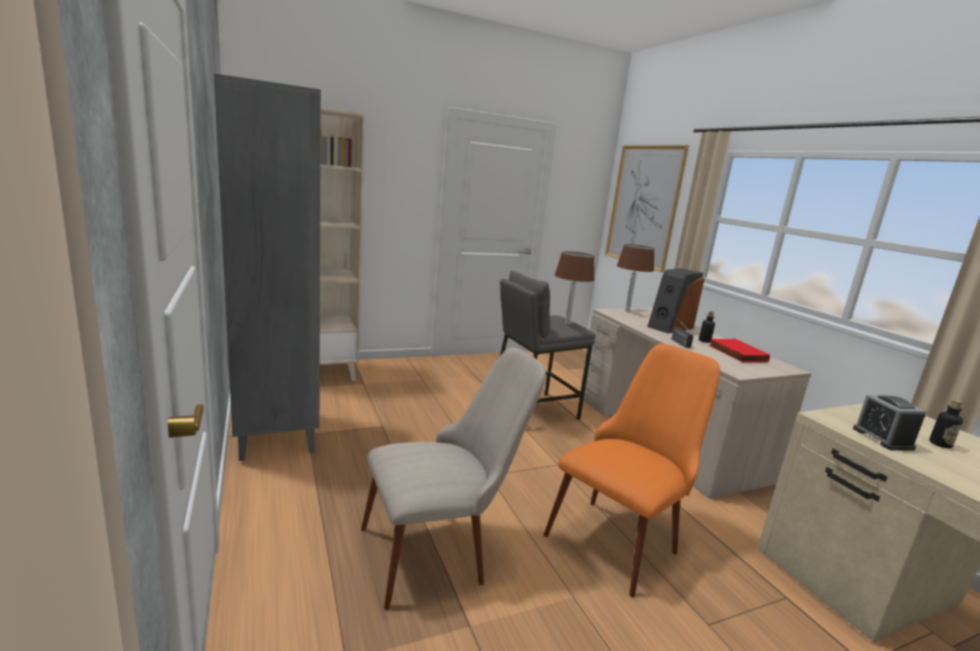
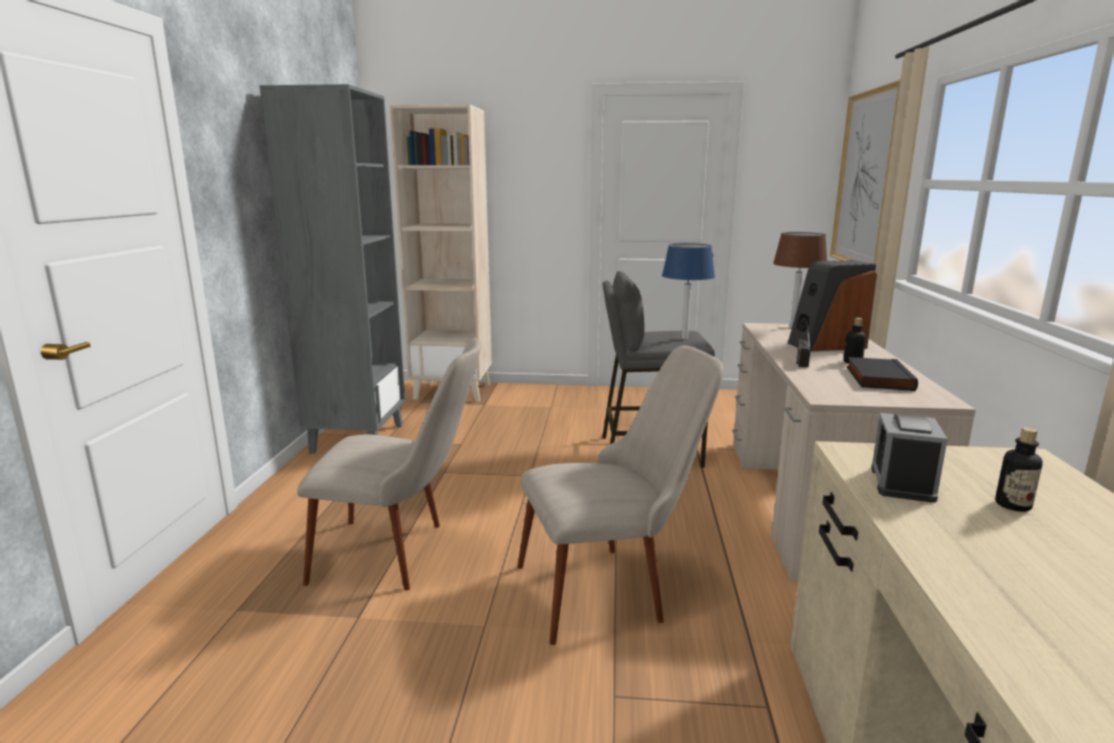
camera: 30 degrees right, 0 degrees up
orange chair [544,344,720,597] -> beige chair [517,346,723,645]
brown table lamp [555,251,595,325] -> blue table lamp [662,243,715,340]
red book [708,339,770,362] -> black book [846,357,918,391]

